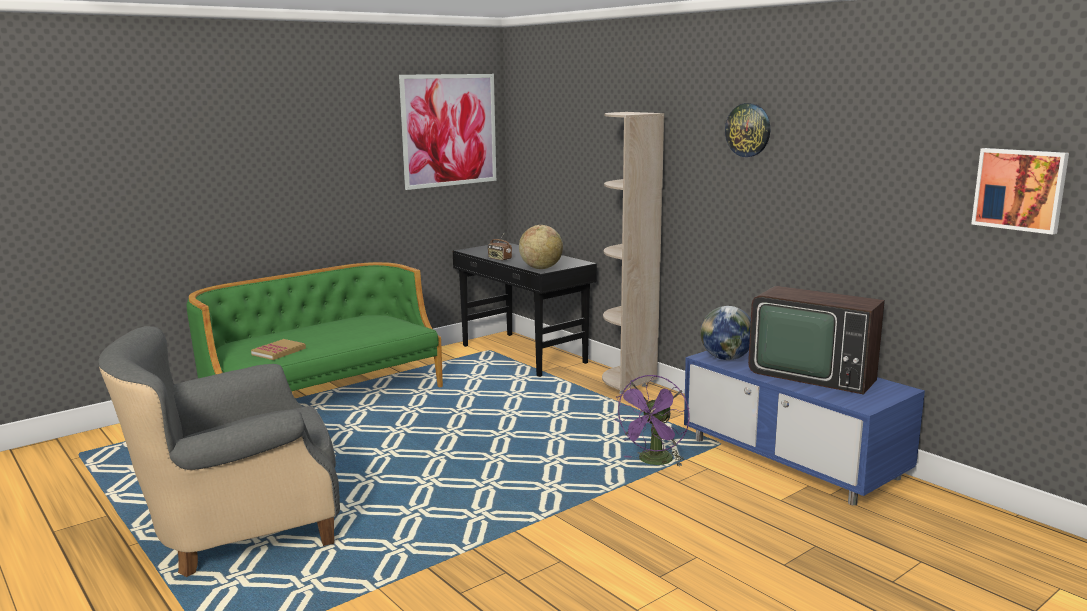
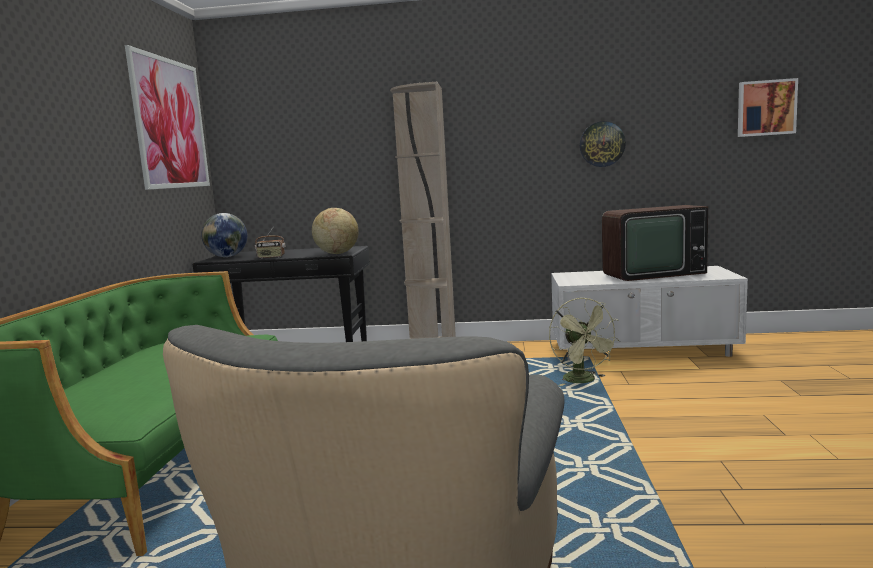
camera: 45 degrees left, 5 degrees down
book [251,339,306,360] -> none
purple fan [614,375,690,466] -> green fan [549,298,620,386]
blue tv stand [684,351,925,506] -> white tv stand [551,266,748,361]
globe [700,306,751,360] -> globe moved to [201,213,247,257]
wall clock [725,103,770,157] -> wall clock moved to [580,121,626,167]

